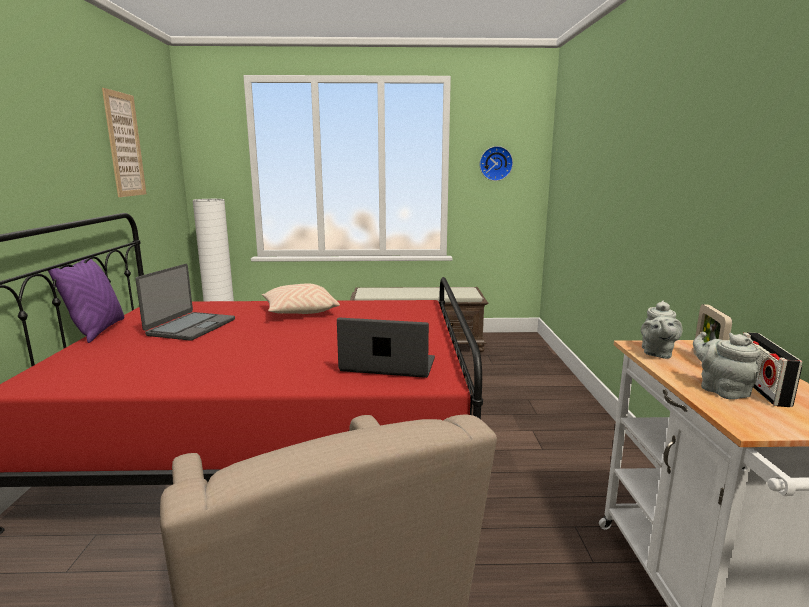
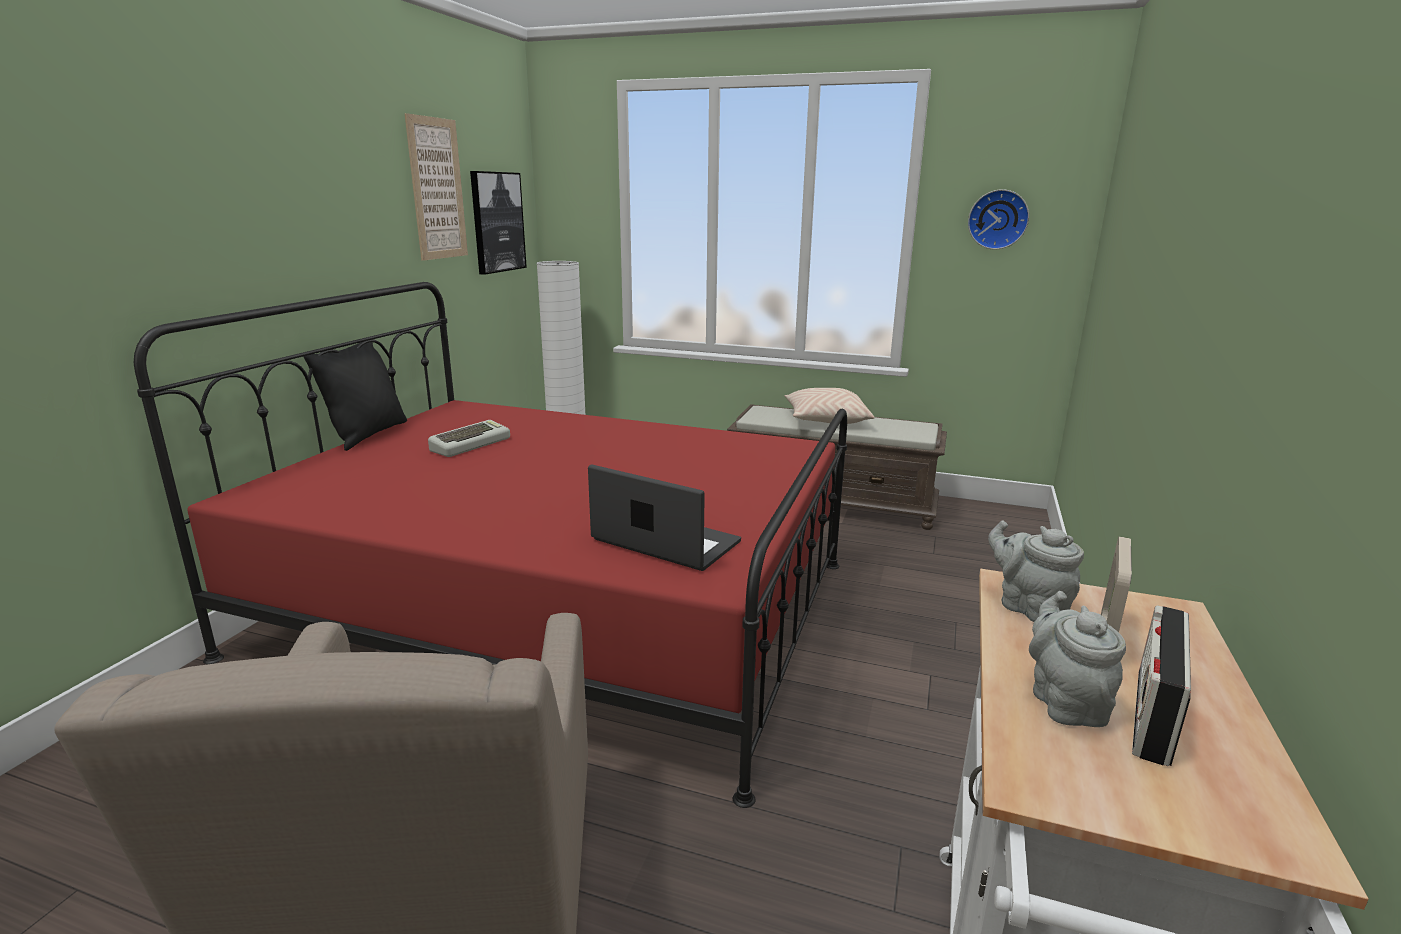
camera: 20 degrees right, 5 degrees up
purple pillow [48,259,124,343] -> black pillow [303,342,407,451]
laptop [135,264,235,341] -> keyboard [428,420,510,457]
beige pillow [262,283,340,314] -> beige pillow moved to [784,388,874,424]
grey teapot [641,301,682,359] -> grey teapot turned 105 degrees clockwise [988,521,1084,622]
none -> picture [470,171,527,275]

